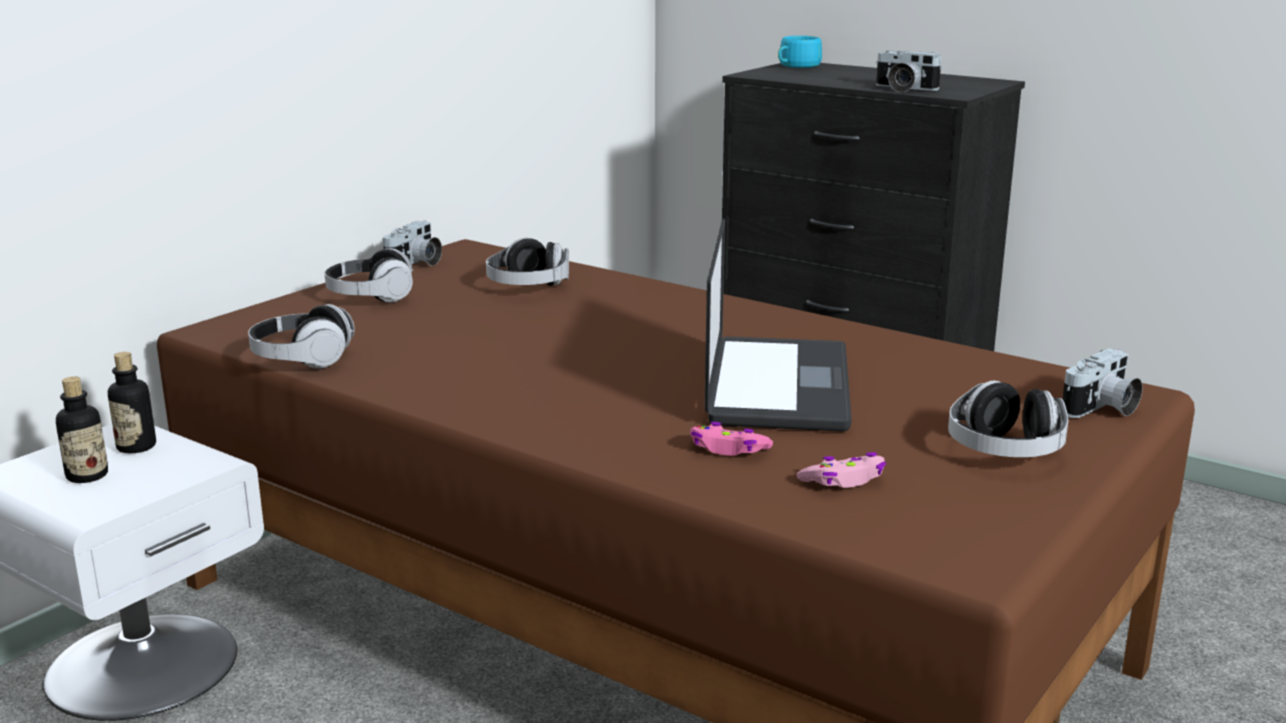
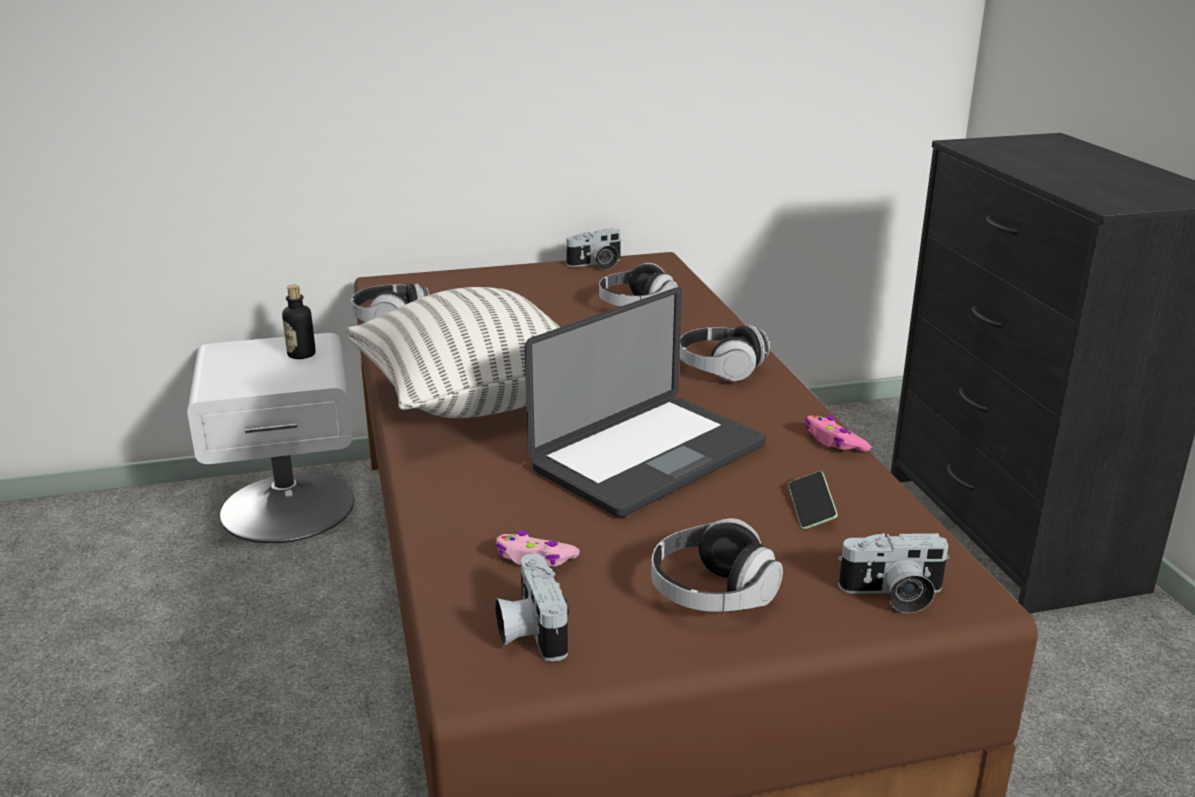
camera: 40 degrees right, 5 degrees up
bottle [56,376,108,483] -> none
headphones [324,248,414,302] -> headphones moved to [680,325,770,382]
pink game controller [690,422,773,456] -> pink game controller moved to [805,415,871,452]
turquoise cup [778,36,822,68] -> none
camera [876,50,942,92] -> camera moved to [495,554,569,662]
none -> pillow [346,287,560,418]
none -> phone [788,471,838,530]

